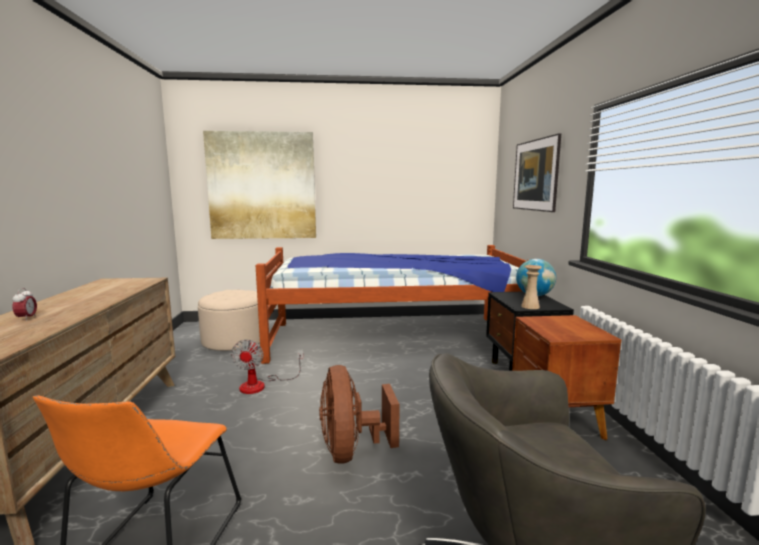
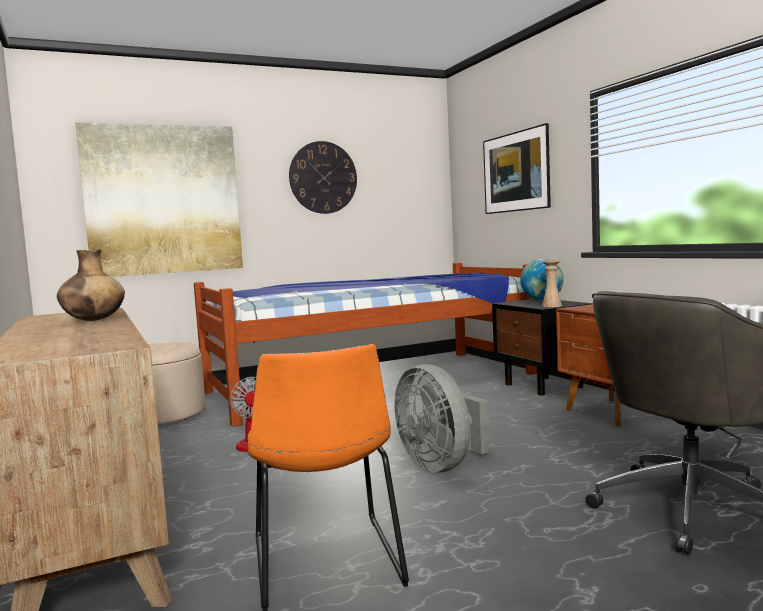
camera: 20 degrees left, 5 degrees down
alarm clock [12,288,37,321] -> none
brown fan [319,365,400,463] -> grey fan [394,364,489,473]
none -> brown vase [57,249,125,321]
none -> wall clock [289,141,357,214]

